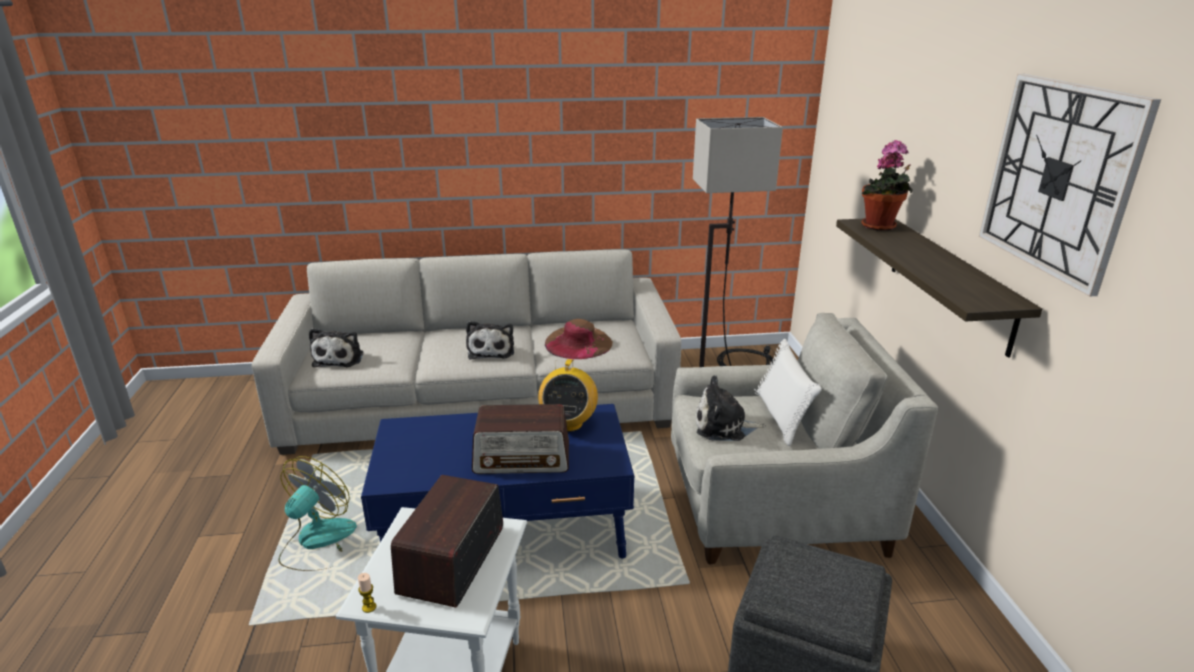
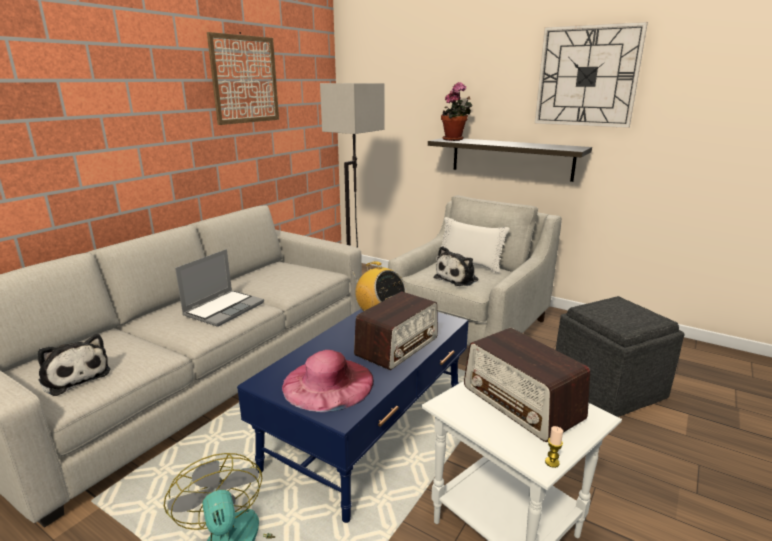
camera: 50 degrees left, 5 degrees down
plush toy [466,321,514,359] -> laptop [175,249,264,327]
brown hat [545,319,612,359] -> none
none -> picture [207,32,279,125]
none -> pink hat [282,350,374,412]

